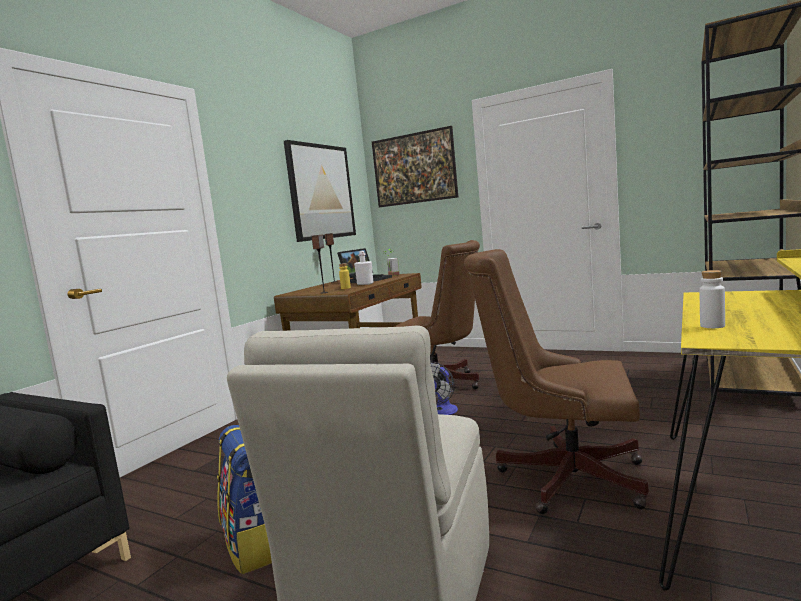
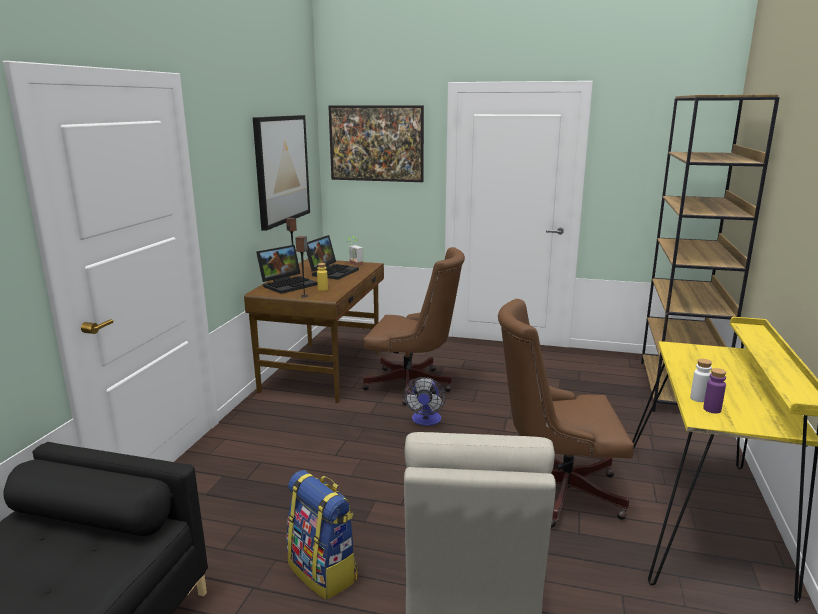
camera: 15 degrees left, 10 degrees up
white bottle [354,251,374,285] -> none
none -> laptop [256,245,318,294]
none -> purple bottle [703,368,726,413]

